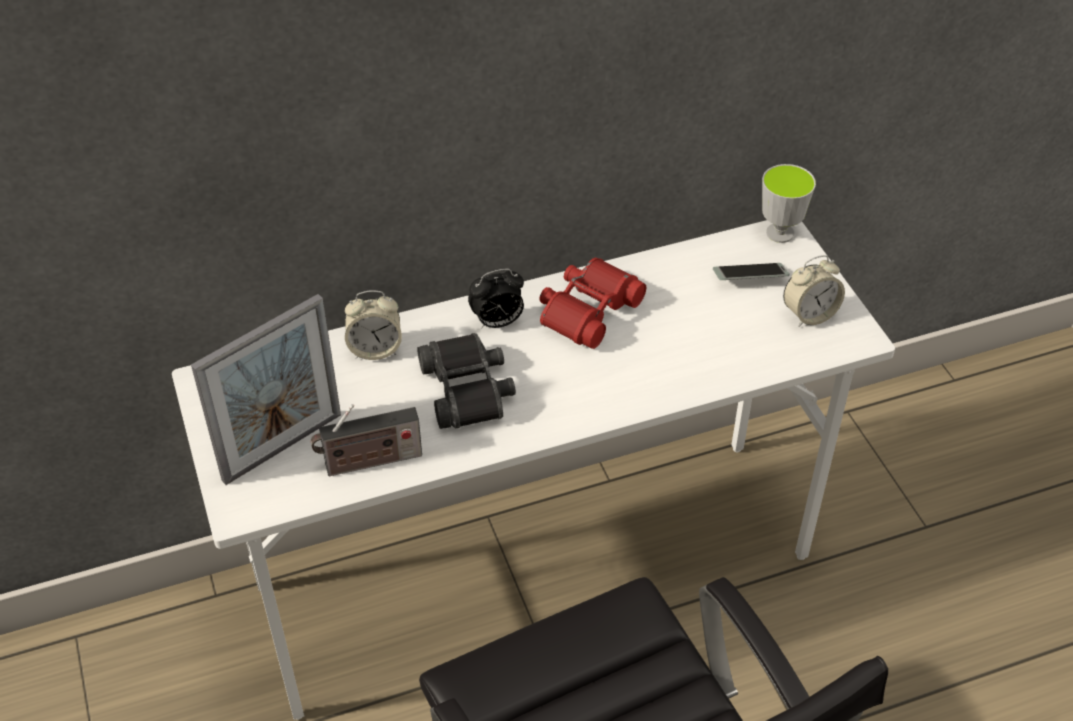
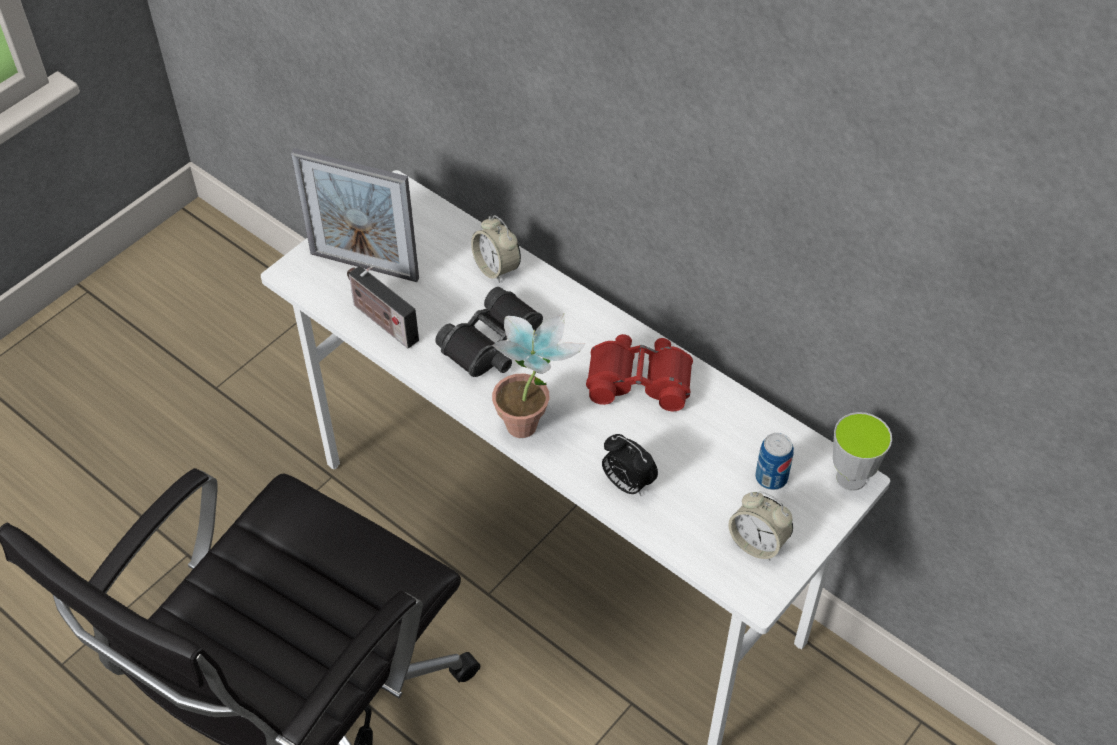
camera: 60 degrees right, 5 degrees up
alarm clock [468,269,524,329] -> alarm clock moved to [602,434,658,496]
phone [713,263,790,280] -> can [755,433,794,490]
none -> potted plant [492,313,586,438]

